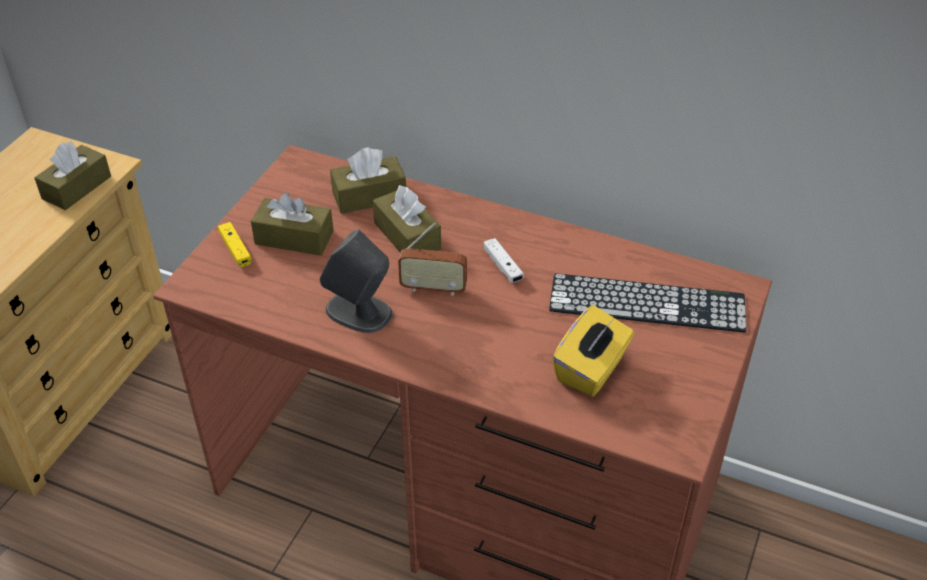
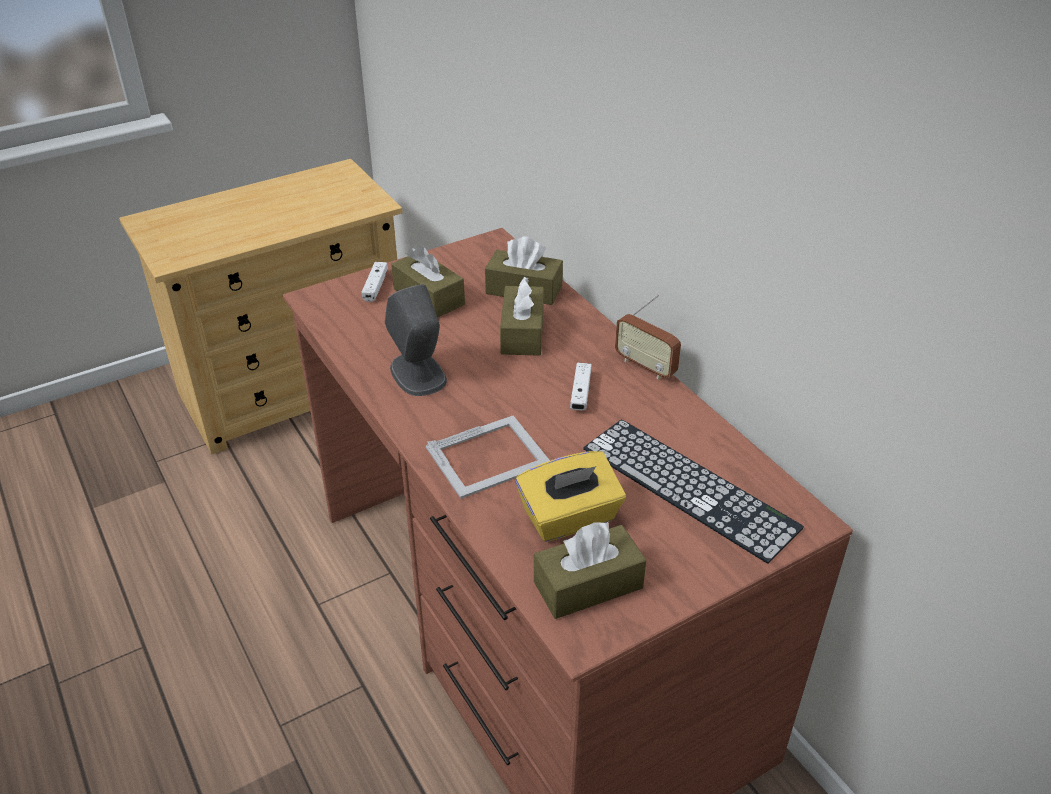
camera: 35 degrees right, 5 degrees down
brown tissue box [35,141,111,210] -> brown tissue box moved to [534,522,646,619]
yellow game controller [218,222,251,267] -> white game controller [361,262,388,302]
radio [398,222,467,296] -> radio moved to [615,294,681,379]
none -> picture frame [426,416,550,499]

